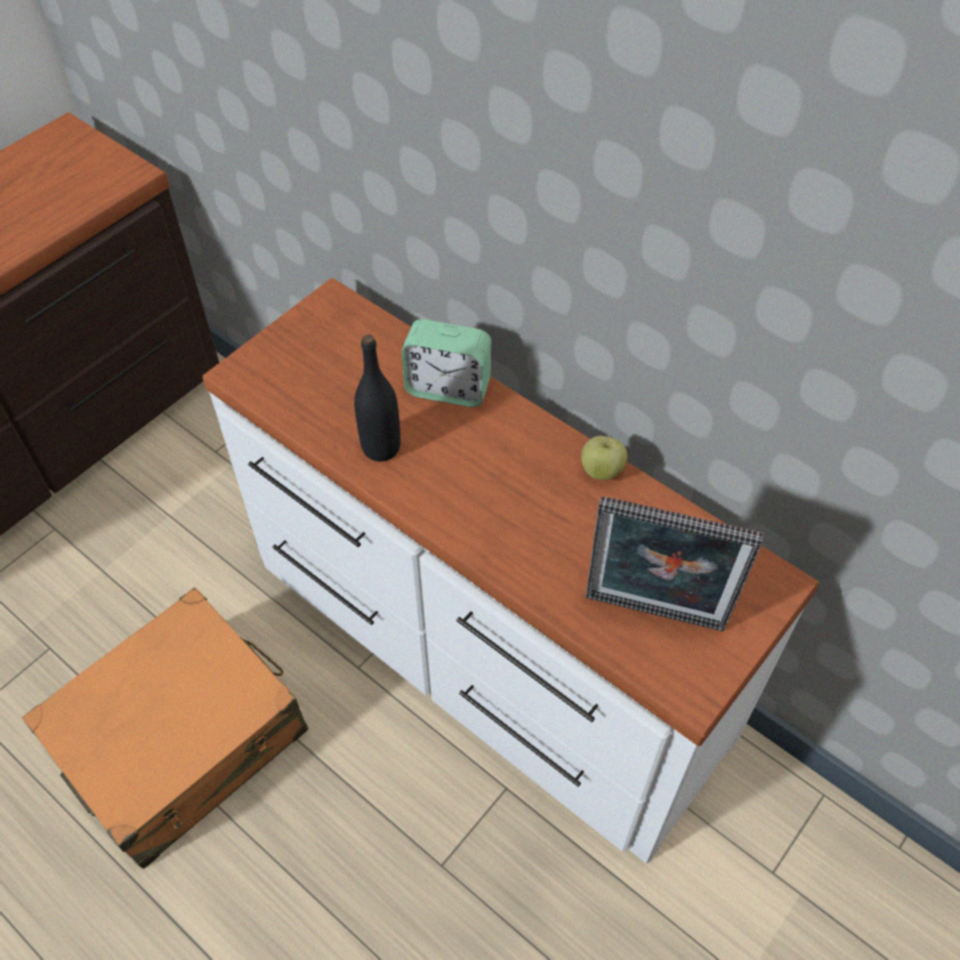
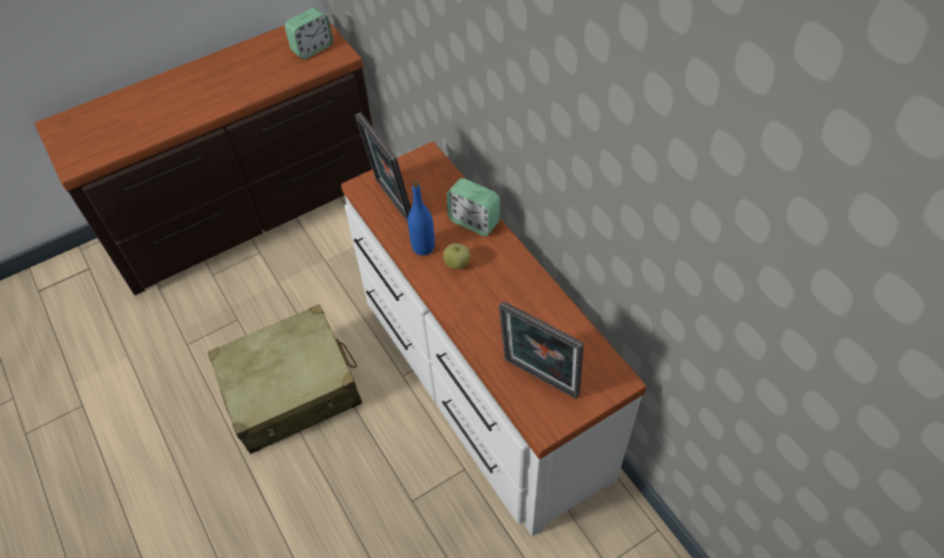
camera: 20 degrees right, 0 degrees up
orange suitcase [22,587,308,869] -> beige suitcase [208,304,362,454]
black bottle [354,334,401,461] -> blue bottle [408,182,435,255]
apple [581,436,628,480] -> apple moved to [443,243,470,269]
none -> alarm clock [285,8,333,59]
none -> picture frame [355,112,411,222]

